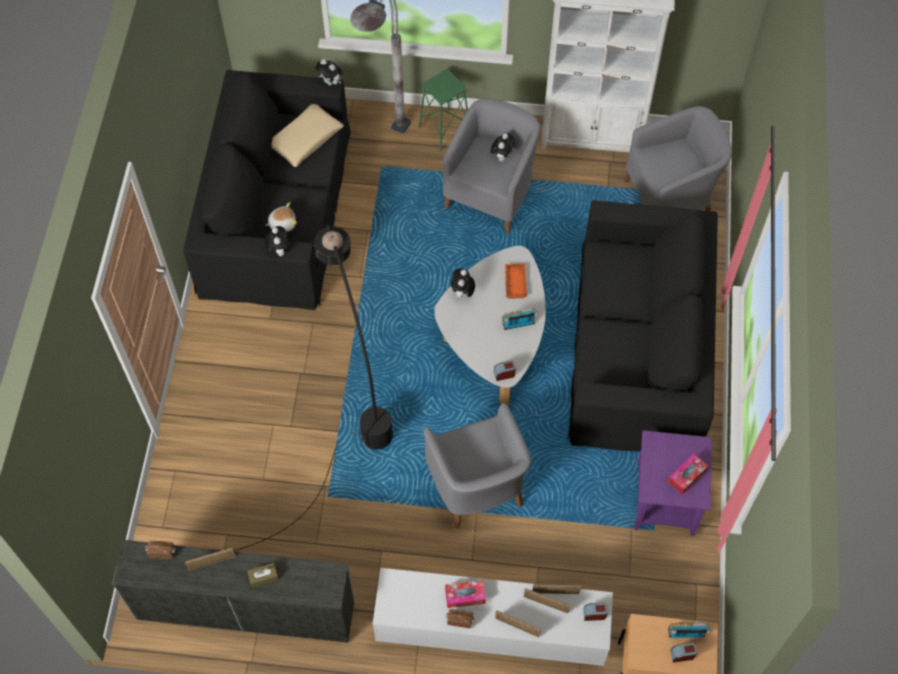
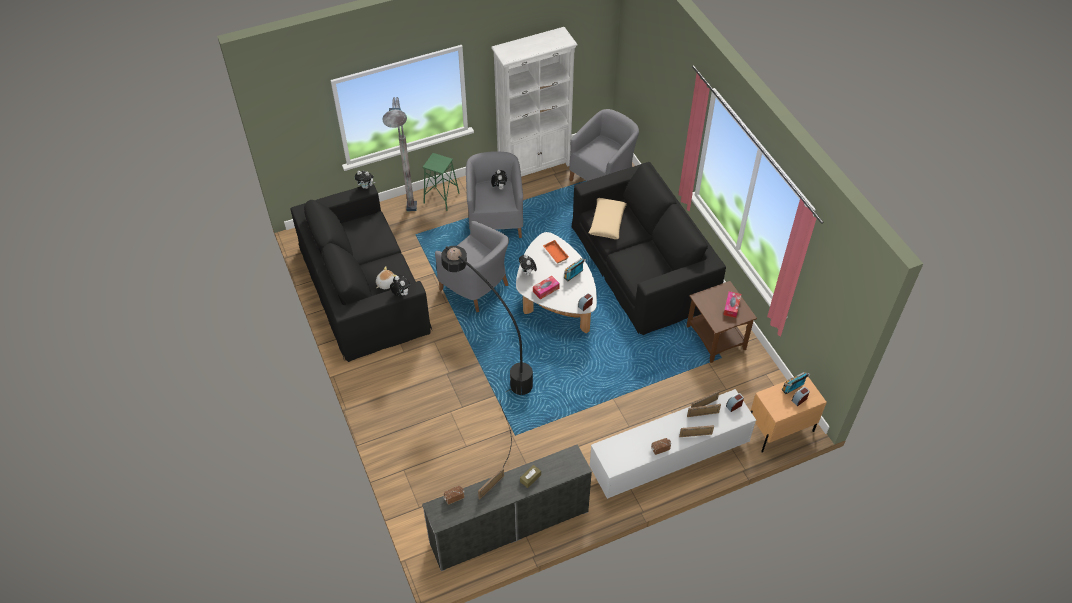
camera: 30 degrees left, 10 degrees down
beige pillow [271,104,344,167] -> beige pillow moved to [589,198,627,239]
grey armchair [424,403,531,529] -> grey armchair moved to [435,221,509,312]
tissue box [445,580,486,608] -> tissue box moved to [533,276,560,300]
purple side table [634,430,712,536] -> brown side table [687,281,757,363]

